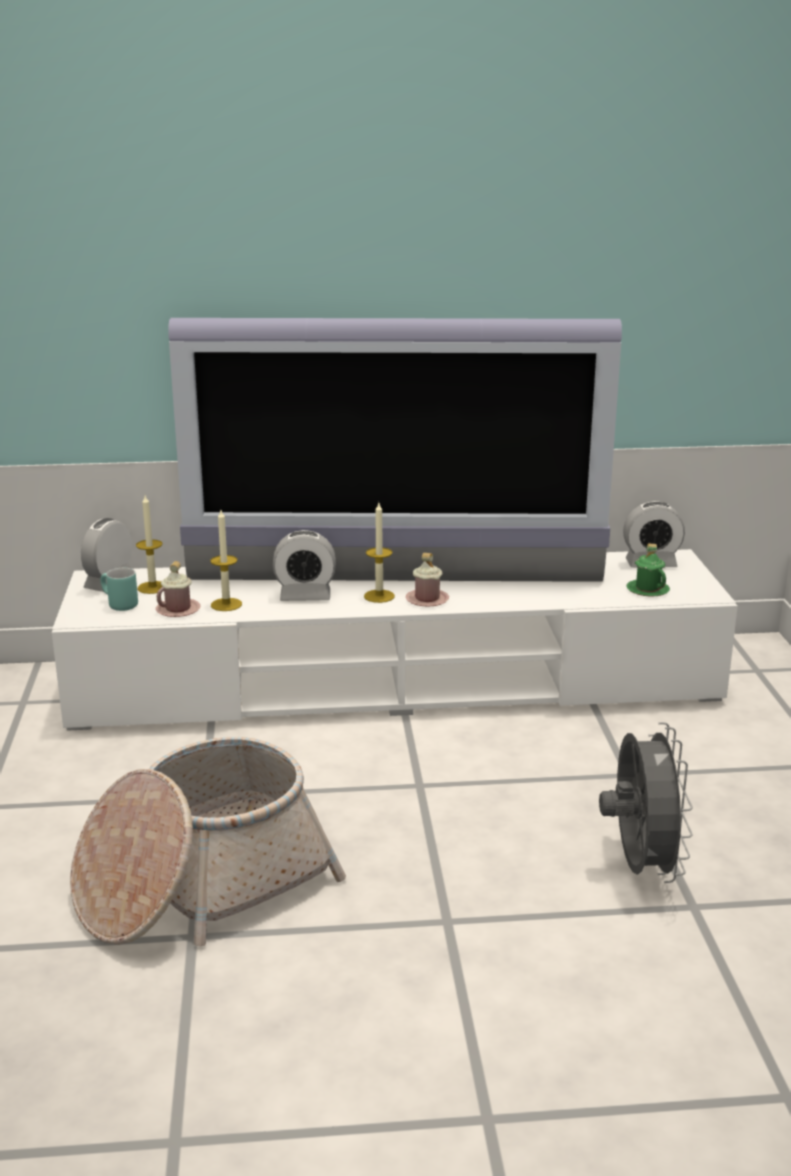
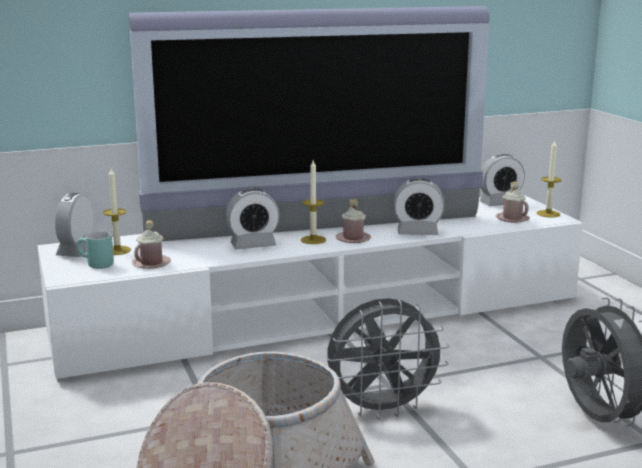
camera: 15 degrees left, 5 degrees down
candle [210,510,242,611] -> candle moved to [537,141,562,217]
green mug [626,543,670,596] -> pink mug [496,182,530,223]
none -> grey fan [326,298,449,419]
none -> alarm clock [394,178,445,235]

